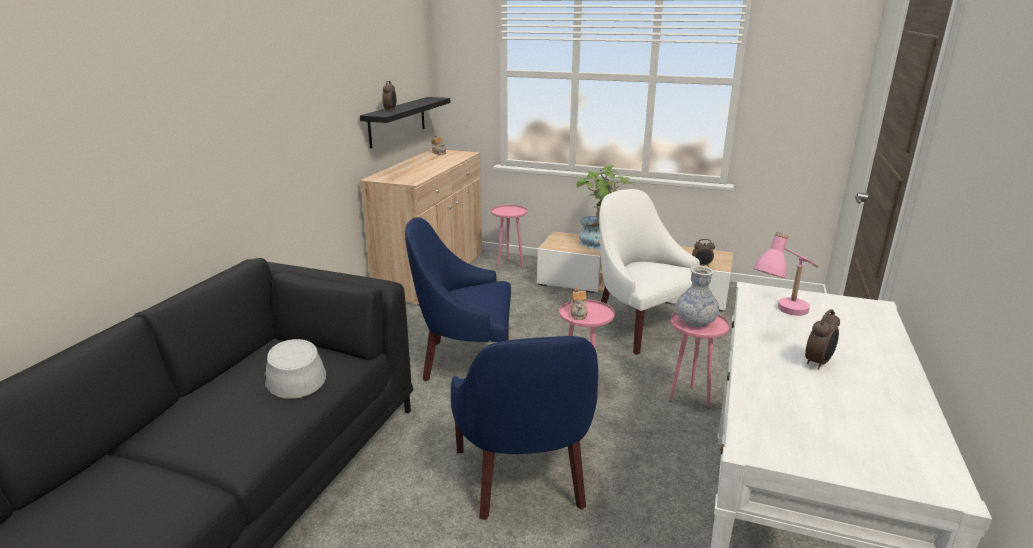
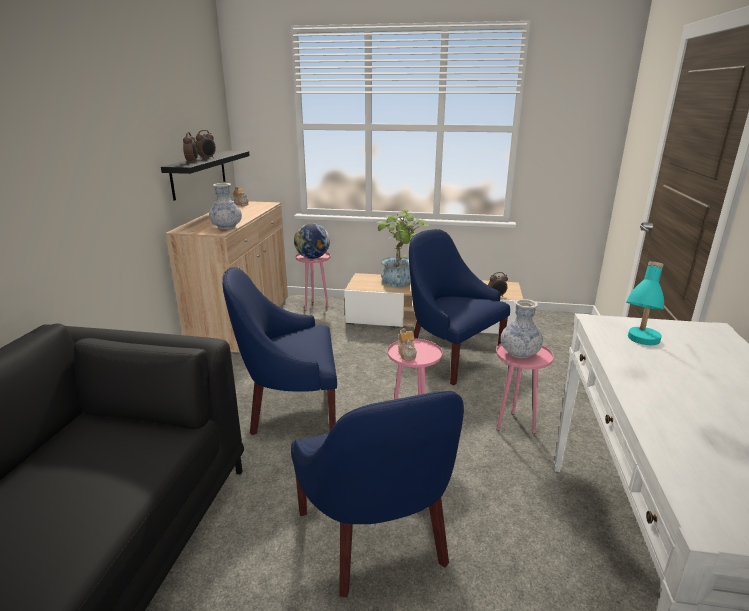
camera: 10 degrees left, 0 degrees up
grey hat [265,339,326,399] -> none
white armchair [599,189,700,355] -> blue armchair [409,229,510,386]
pink table lamp [753,232,819,316] -> turquoise table lamp [626,261,664,345]
alarm clock [805,309,840,370] -> alarm clock moved to [196,130,216,159]
none -> vase [209,183,242,229]
none -> globe [294,223,330,259]

